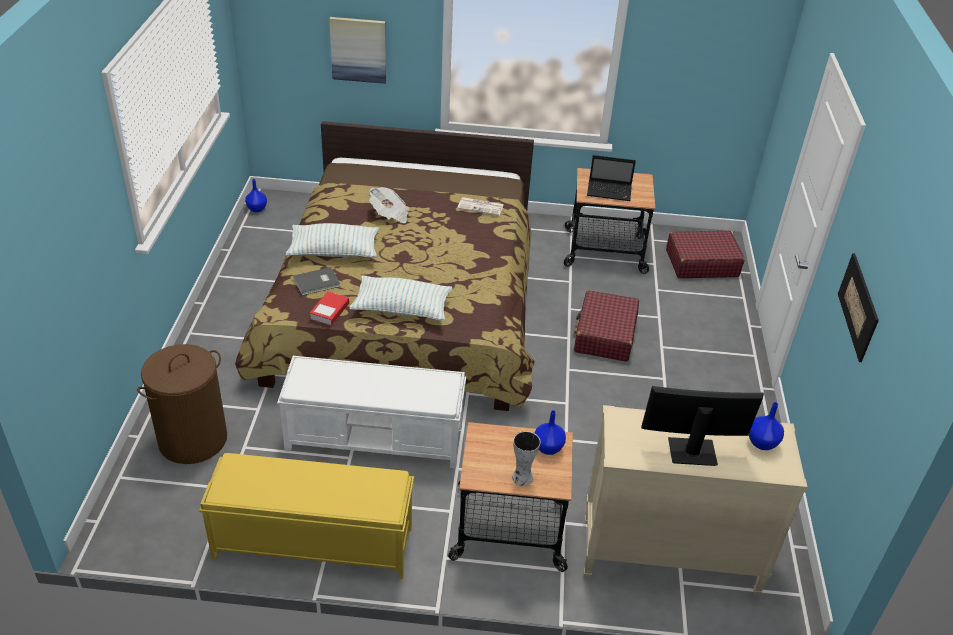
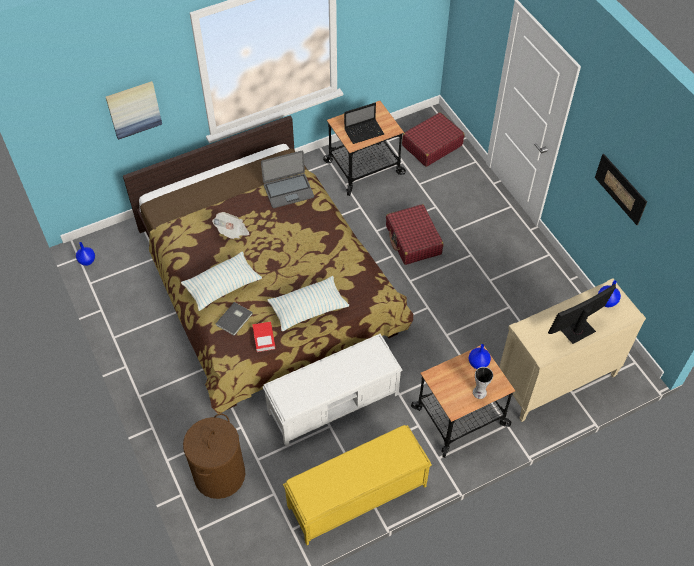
camera: 30 degrees left, 15 degrees up
newspaper [457,197,503,216] -> laptop [261,151,314,208]

